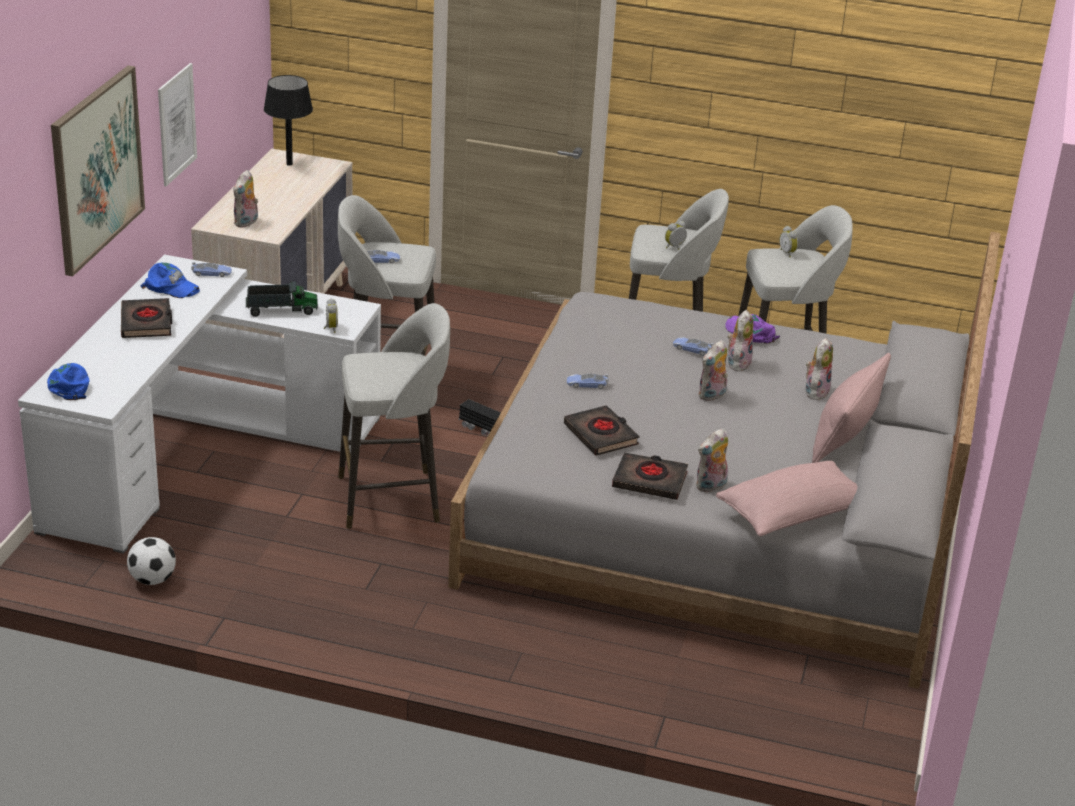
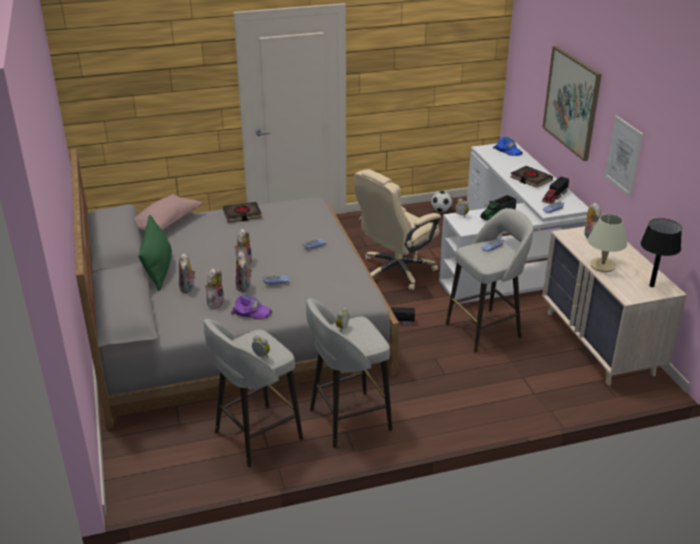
camera: 150 degrees right, 0 degrees up
blue cap [140,263,200,298] -> toy truck [542,176,569,204]
grey stool [338,303,450,529] -> beige office chair [354,169,441,290]
black book [564,405,640,456] -> none
plush toy [696,428,728,492] -> plush toy moved to [205,268,225,309]
pink pillow [812,353,891,463] -> green pillow [138,215,172,291]
none -> beige table lamp [587,214,627,272]

